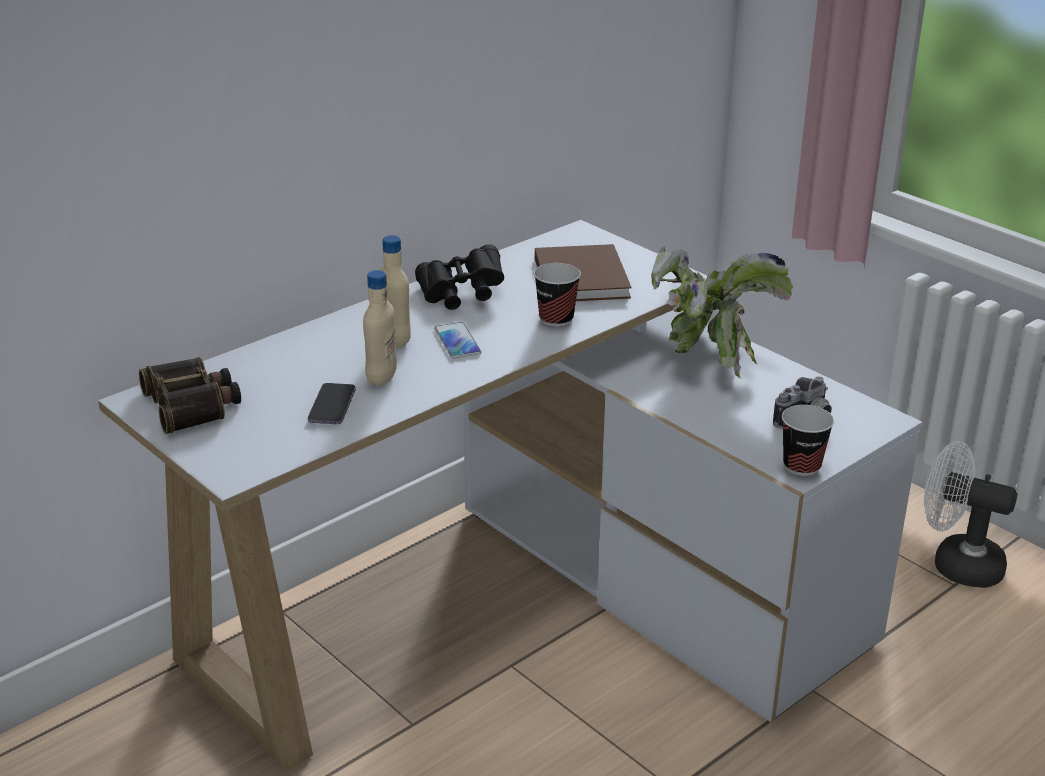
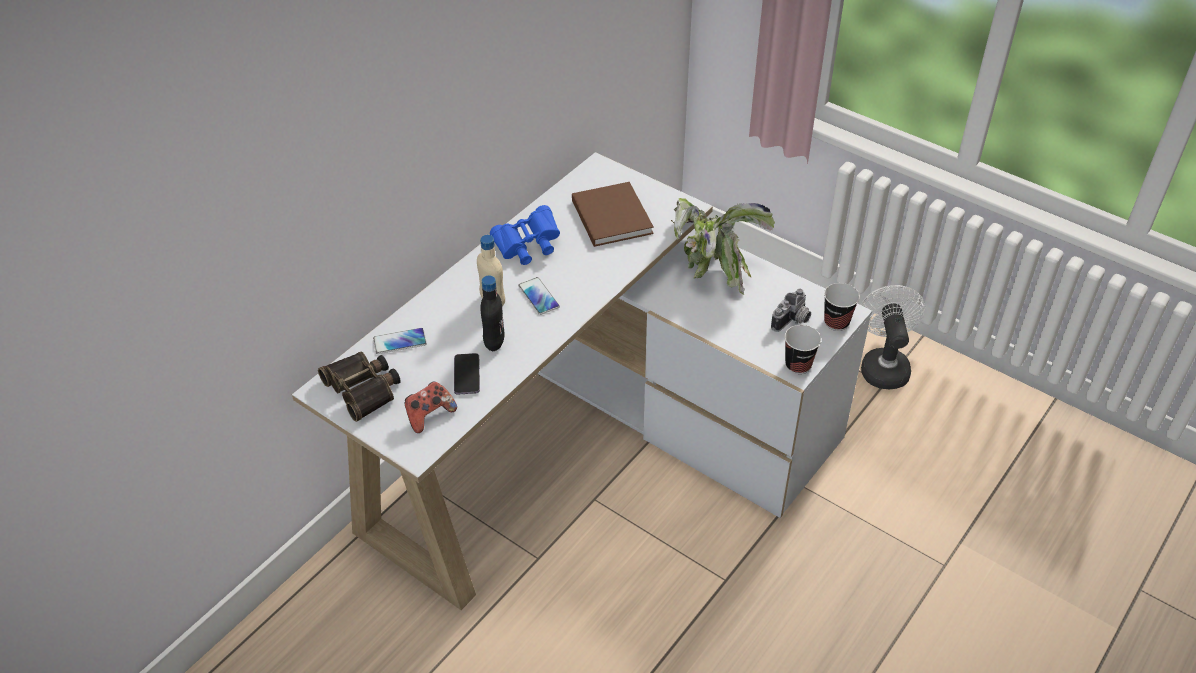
camera: 10 degrees left, 15 degrees up
beige bottle [363,270,397,387] -> black bottle [480,276,504,351]
black binoculars [415,244,504,310] -> blue binoculars [490,205,560,265]
cup [534,263,581,327] -> cup moved to [824,283,860,331]
white fan [924,441,1017,588] -> white fan turned 75 degrees clockwise [861,285,925,389]
none -> phone [373,328,427,354]
none -> game controller [405,381,457,433]

